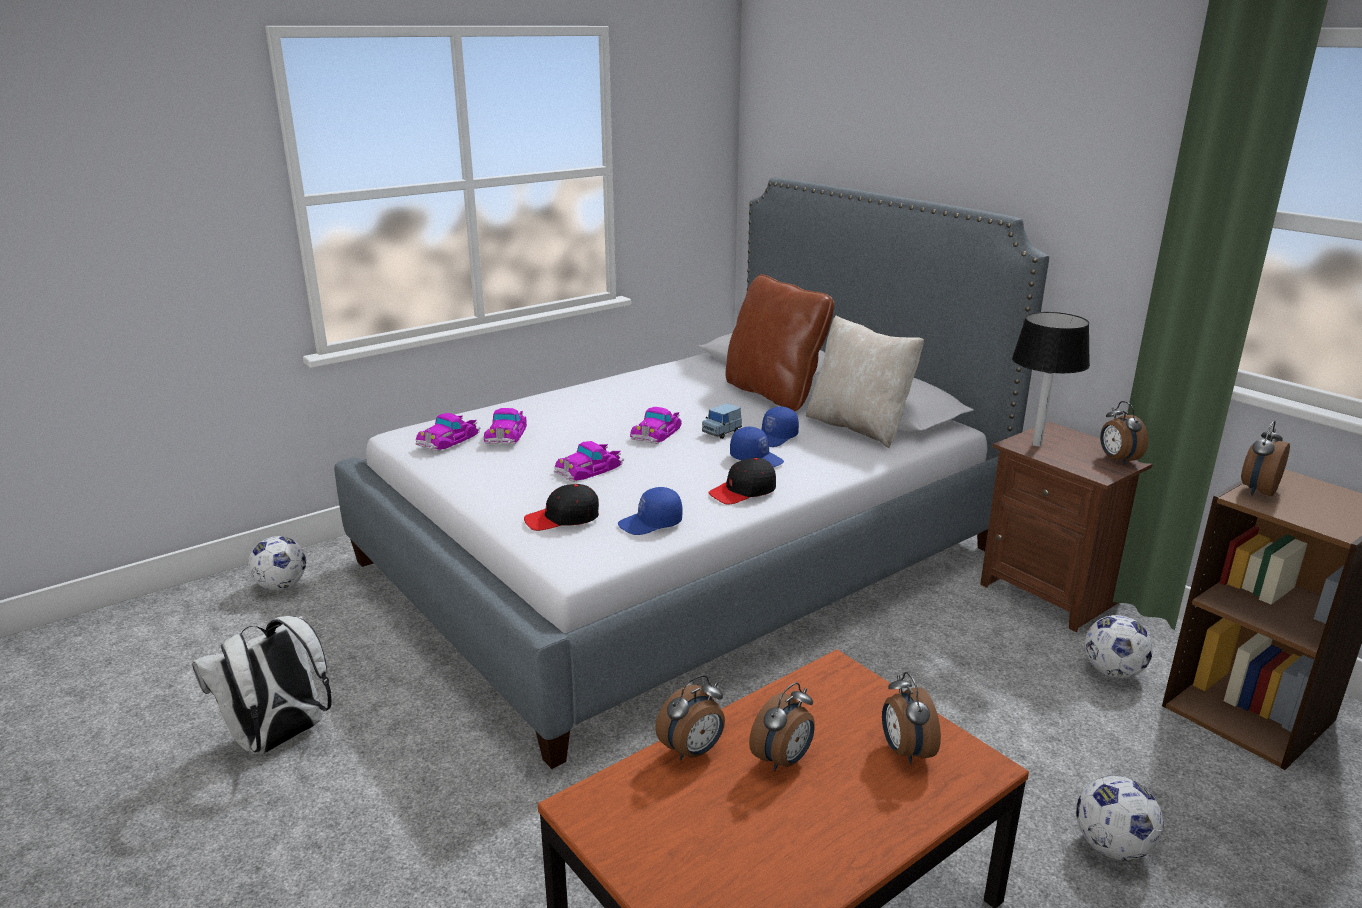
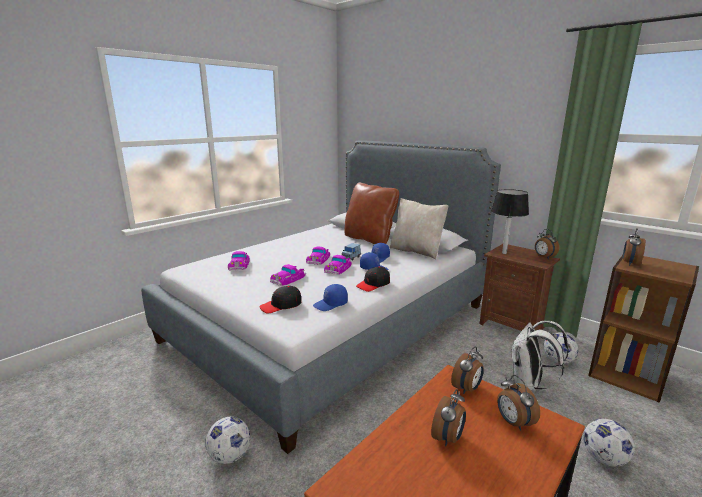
camera: 10 degrees left, 5 degrees down
white backpack [192,616,331,755] -> white backpack moved to [511,321,569,392]
football [248,536,306,590] -> football moved to [205,417,250,464]
toy car [416,413,481,451] -> toy car moved to [324,255,352,275]
alarm clock [655,675,725,761] -> alarm clock moved to [451,347,484,394]

